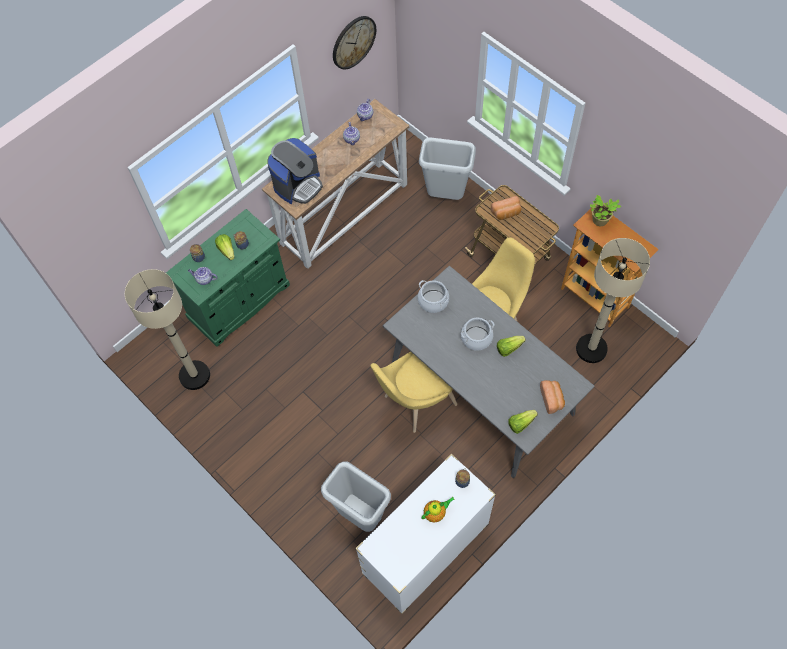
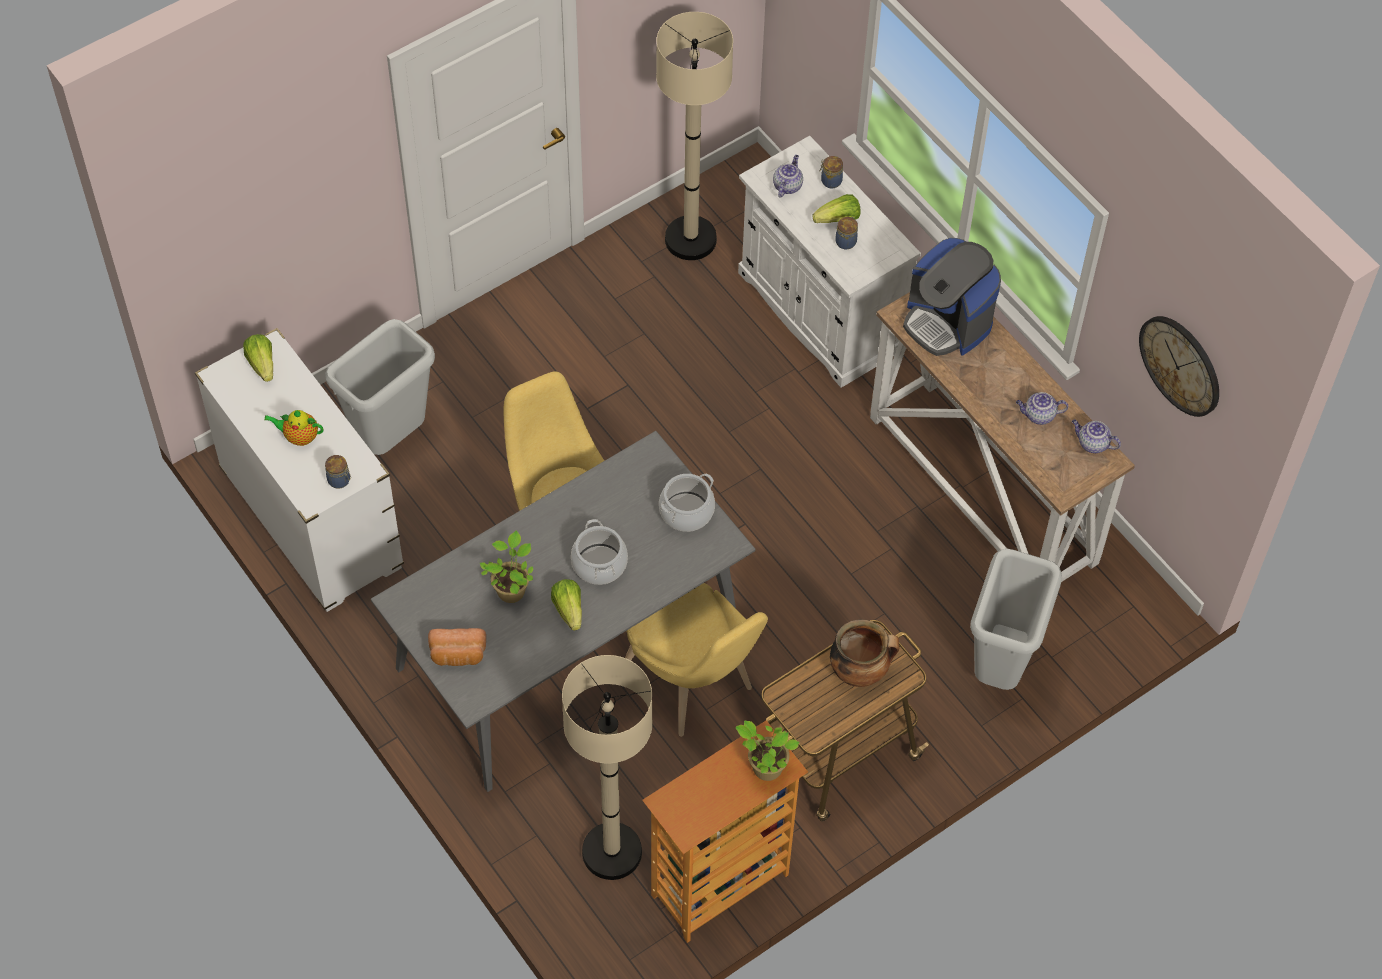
camera: 95 degrees right, 5 degrees down
green cabinet [166,209,290,347] -> white cabinet [738,136,921,387]
teapot [421,497,455,522] -> teapot turned 120 degrees clockwise [264,410,323,446]
bread [491,196,521,220] -> cooking pot [830,619,899,687]
lettuce [508,410,538,434] -> lettuce moved to [243,334,273,382]
none -> potted plant [480,531,533,603]

